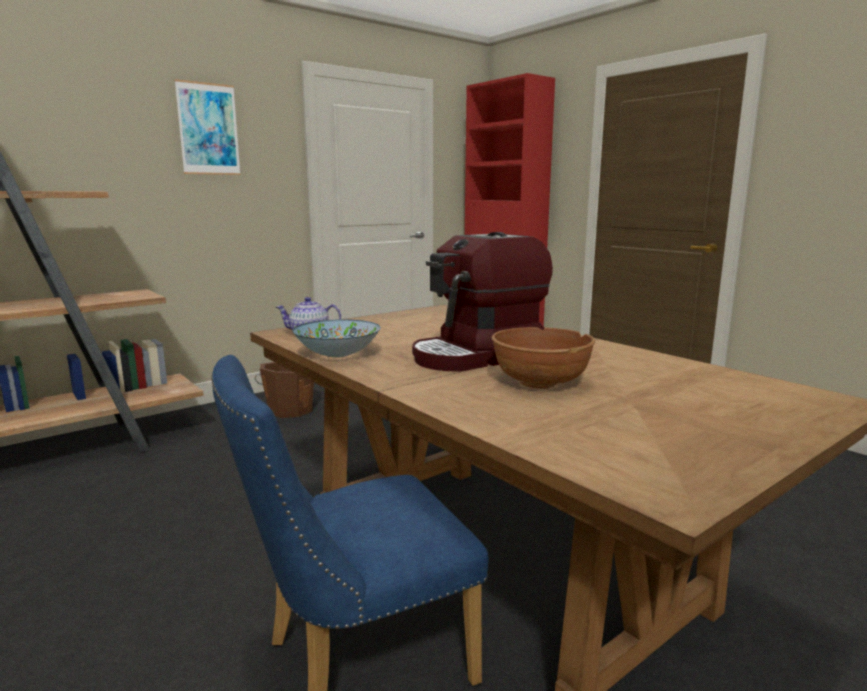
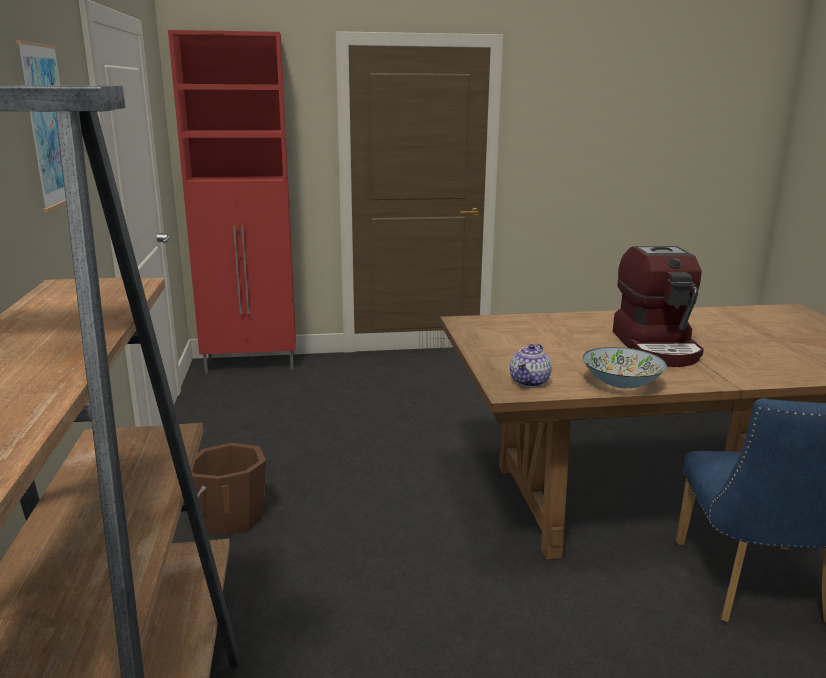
camera: 60 degrees left, 5 degrees up
brown bowl [492,327,595,389] -> none

